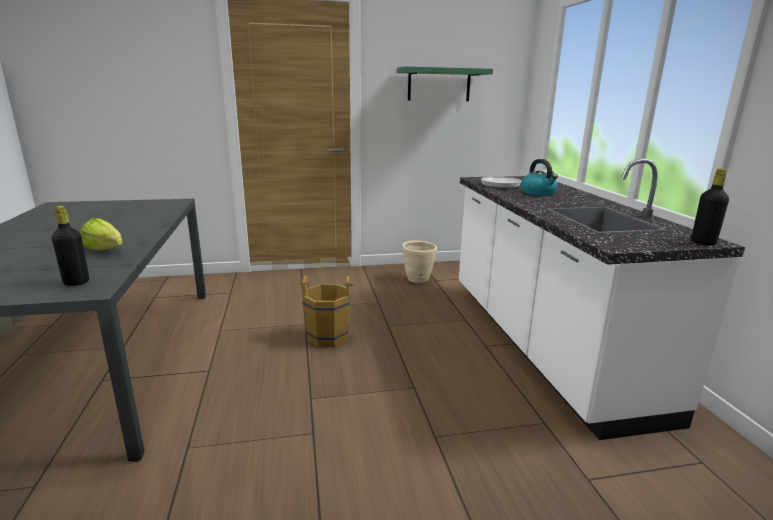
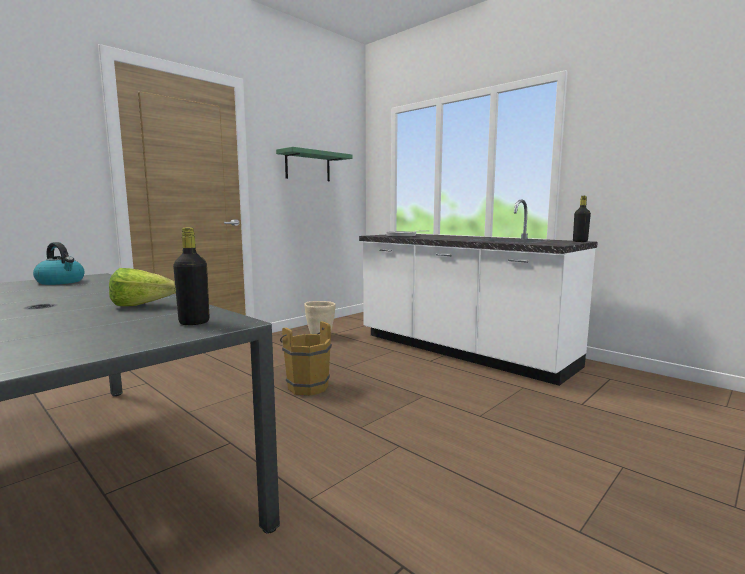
camera: 35 degrees left, 10 degrees down
kettle [521,159,558,196] -> kettle moved to [33,242,85,285]

